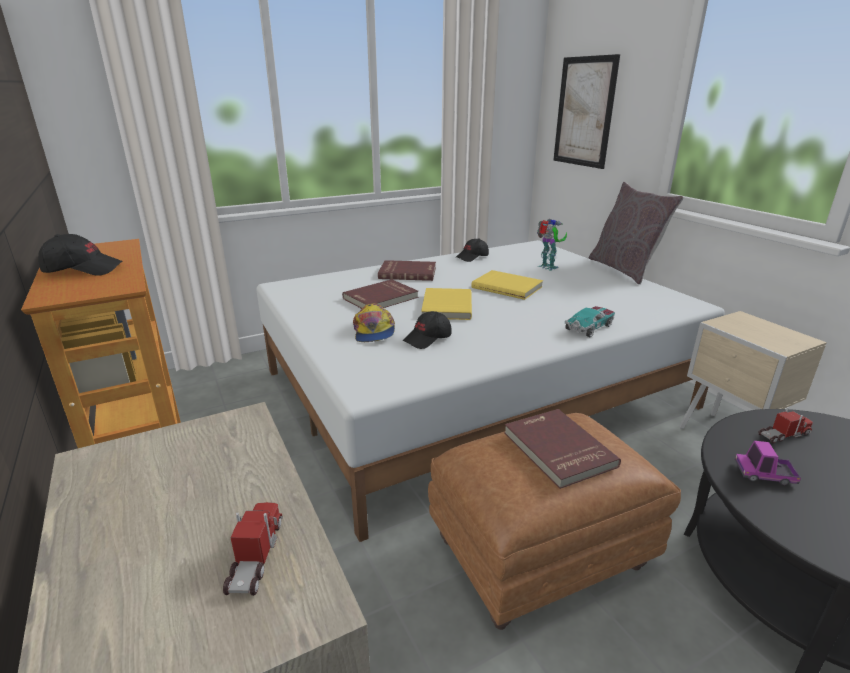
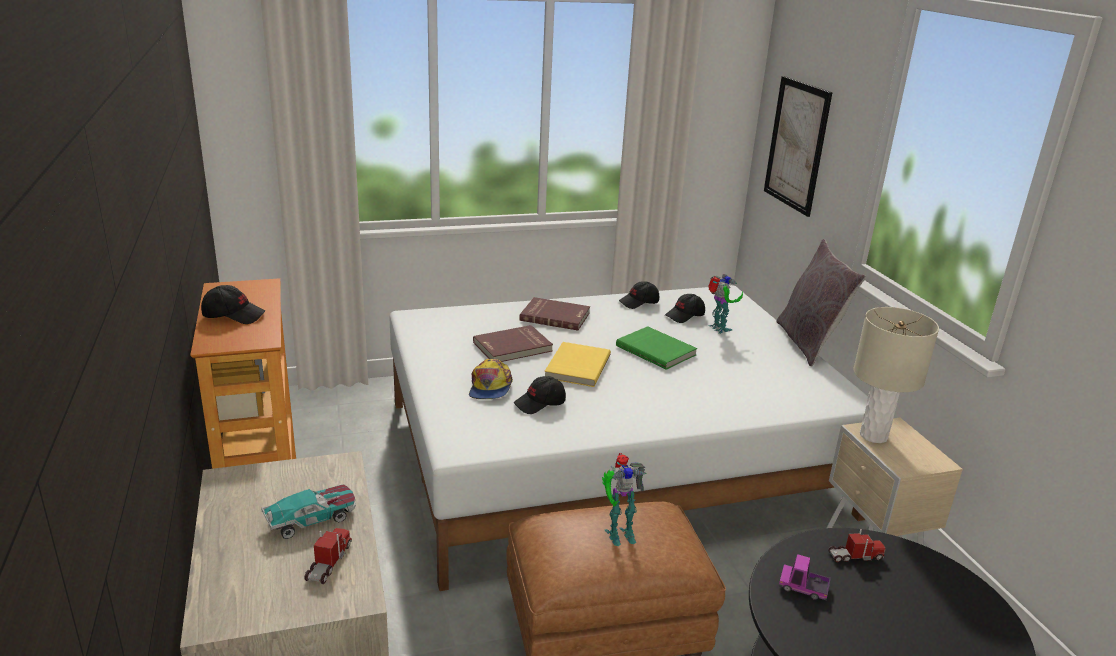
camera: 10 degrees right, 0 degrees up
yellow book [471,270,543,300] -> green book [616,326,697,370]
red book [504,409,621,489] -> toy robot [602,453,647,546]
toy car [565,306,615,337] -> toy car moved to [261,484,356,539]
none -> black cap [665,294,705,323]
none -> beige table lamp [853,307,939,443]

